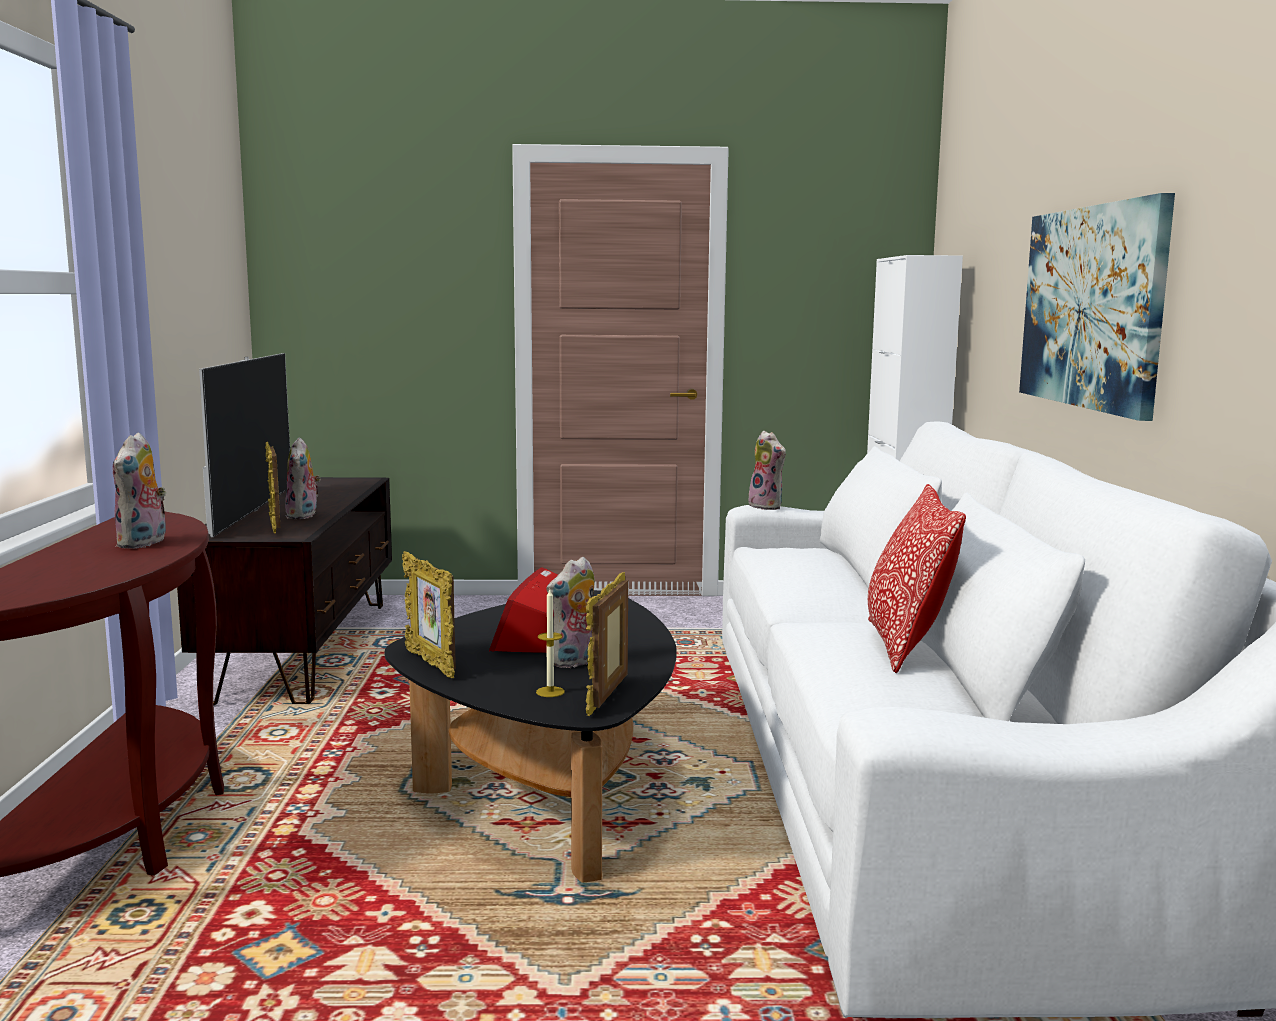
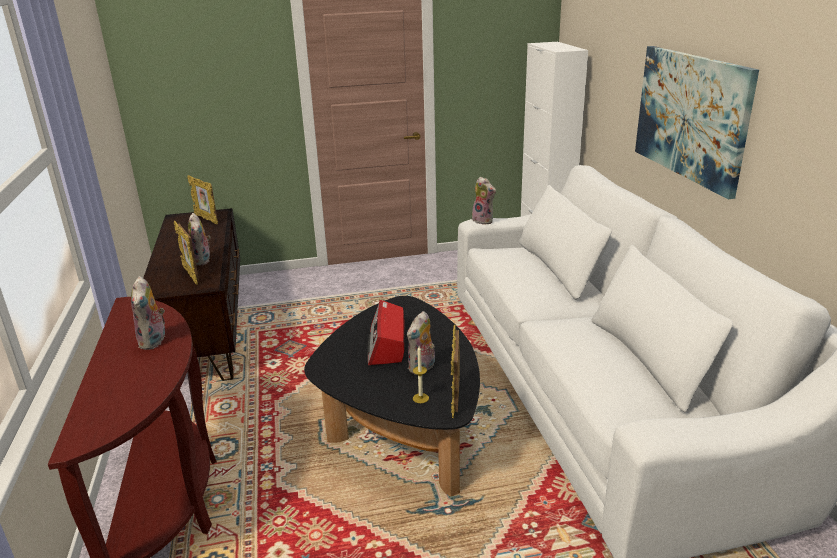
camera: 10 degrees left, 15 degrees up
television [199,353,290,537] -> none
picture frame [402,551,456,678] -> picture frame moved to [187,175,218,224]
pillow [868,484,966,673] -> none

